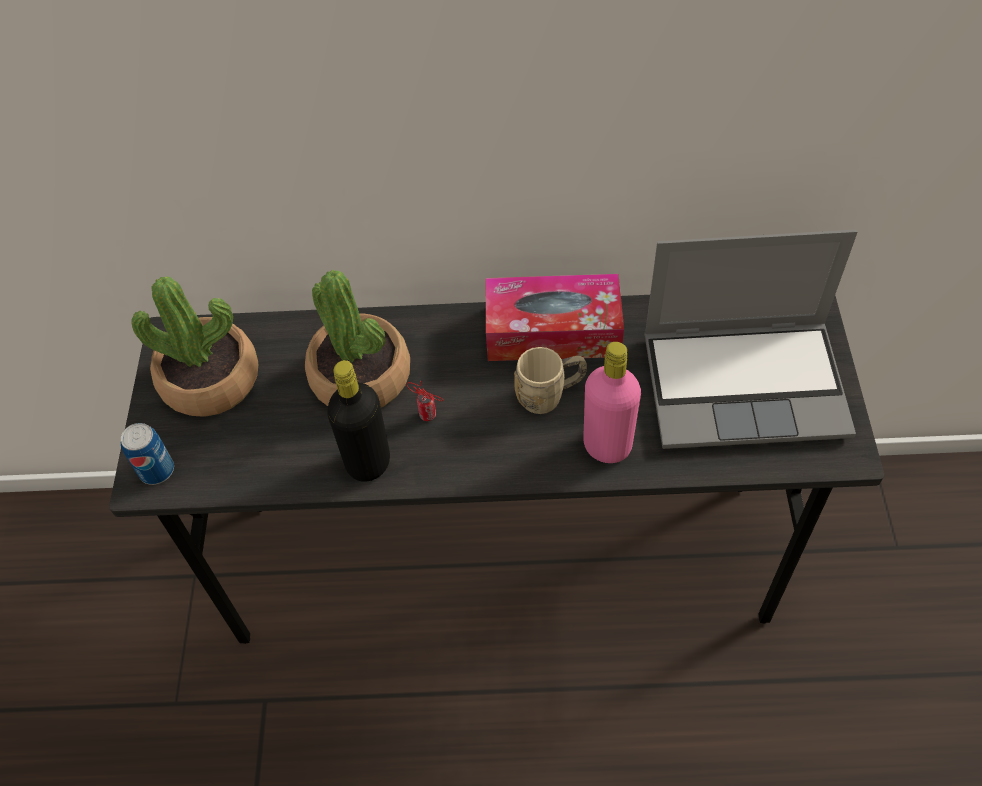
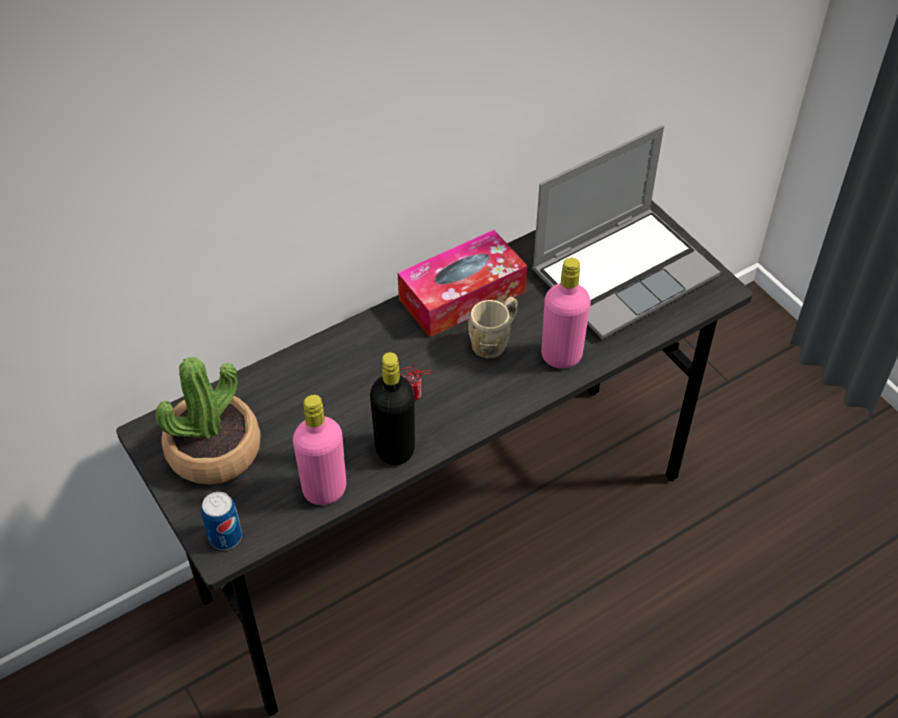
camera: 35 degrees left, 5 degrees down
potted plant [305,270,410,407] -> none
none -> pink bottle [293,395,346,505]

